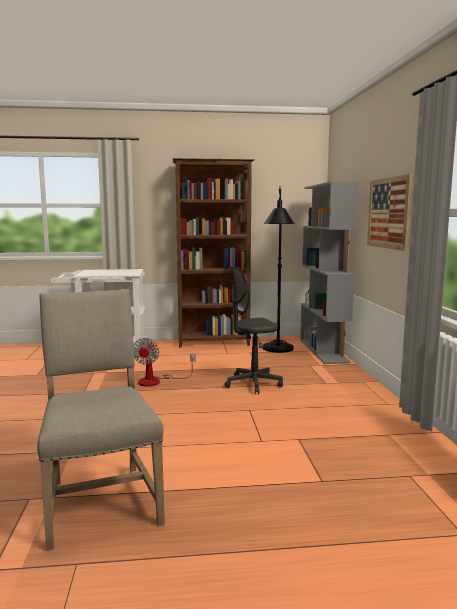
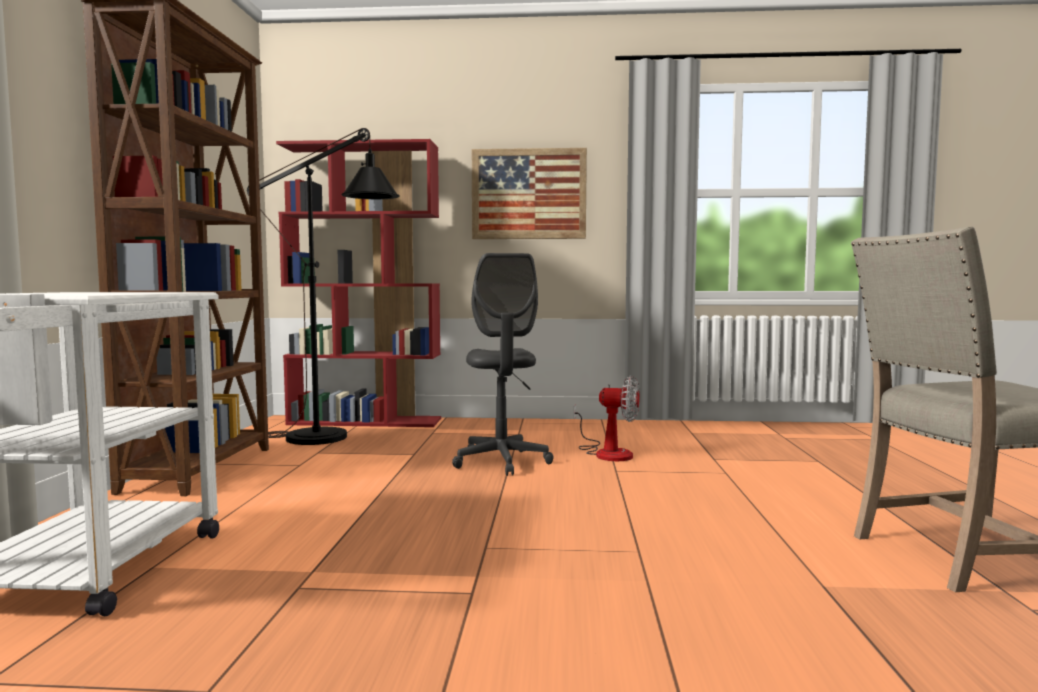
camera: 80 degrees left, 5 degrees down
fan [134,338,195,386] -> fan moved to [574,376,640,461]
grey bookcase [300,181,359,364] -> red bookcase [276,139,441,427]

